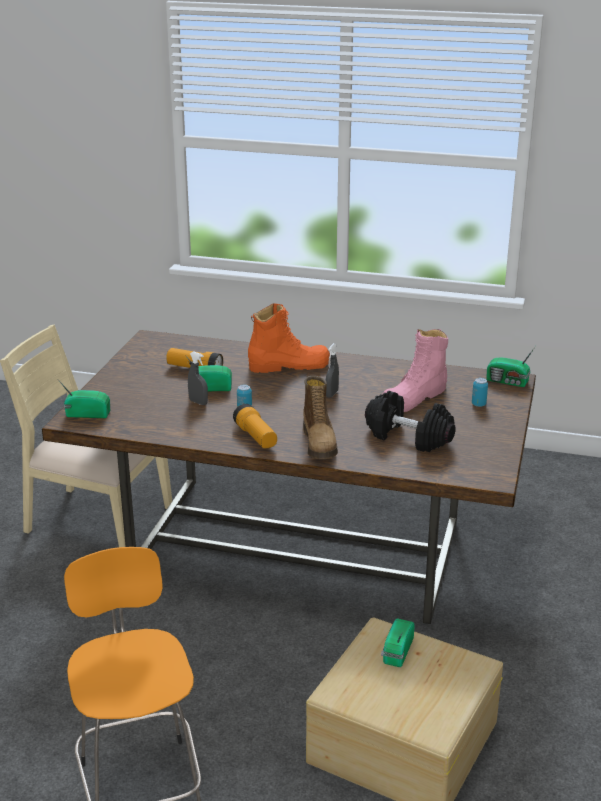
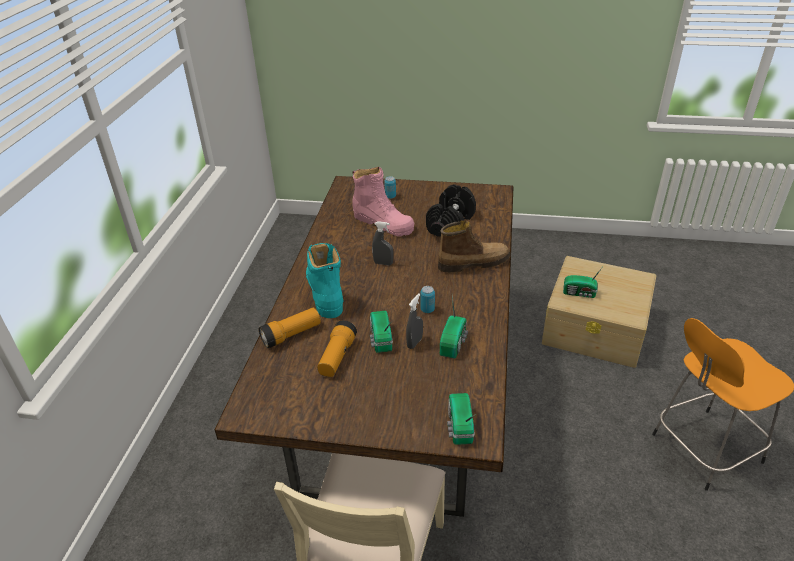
camera: 95 degrees left, 10 degrees up
flashlight [233,404,277,448] -> flashlight moved to [259,307,321,348]
orange boot [248,303,330,373] -> turquoise boot [306,243,344,318]
radio [486,346,536,387] -> radio moved to [440,296,468,358]

